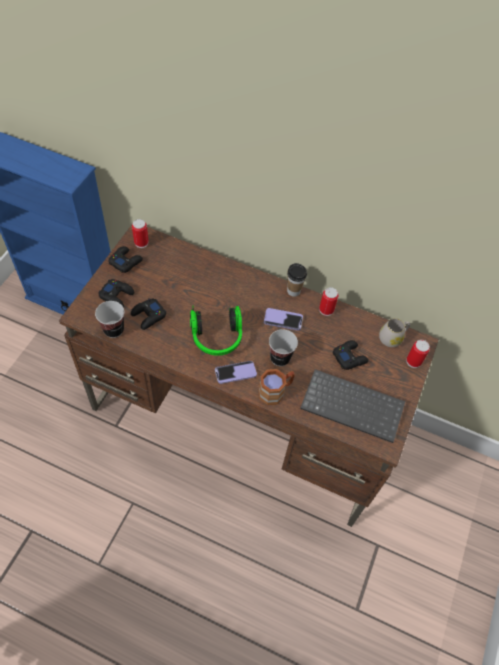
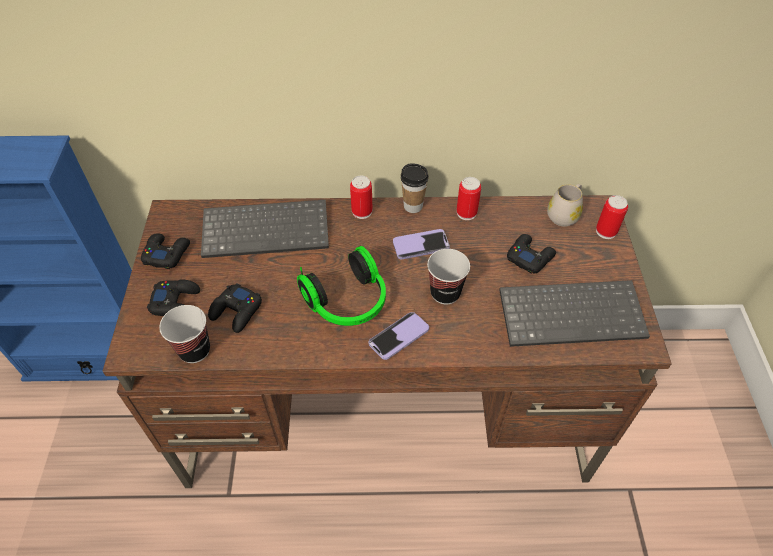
camera: 20 degrees left, 5 degrees down
can [132,219,149,248] -> can moved to [350,175,373,219]
brown mug [258,369,295,405] -> none
none -> keyboard [201,200,329,258]

